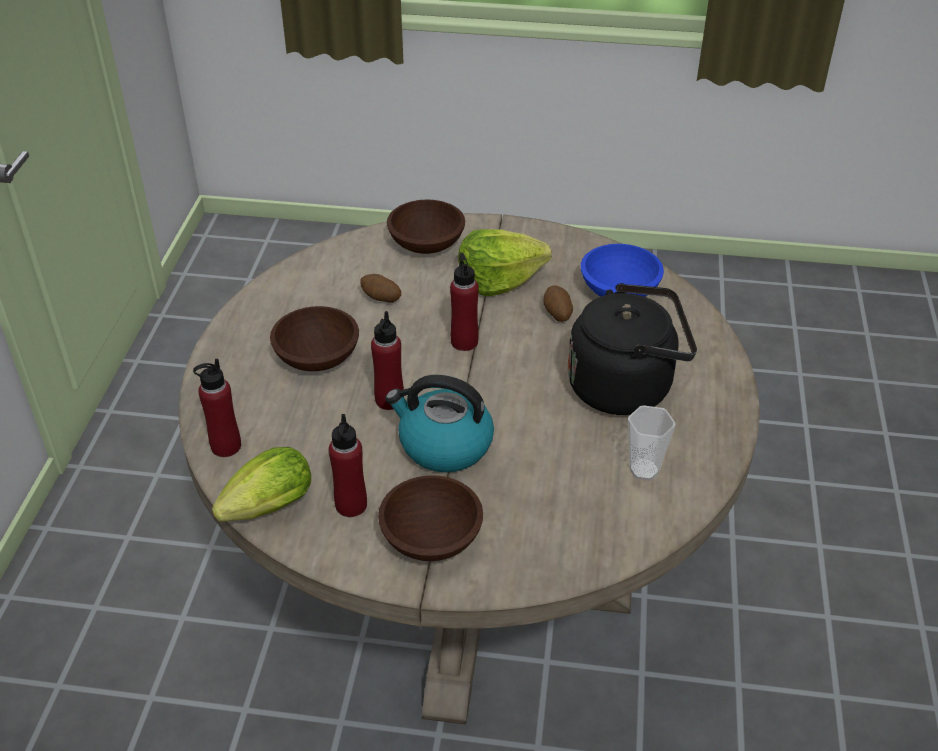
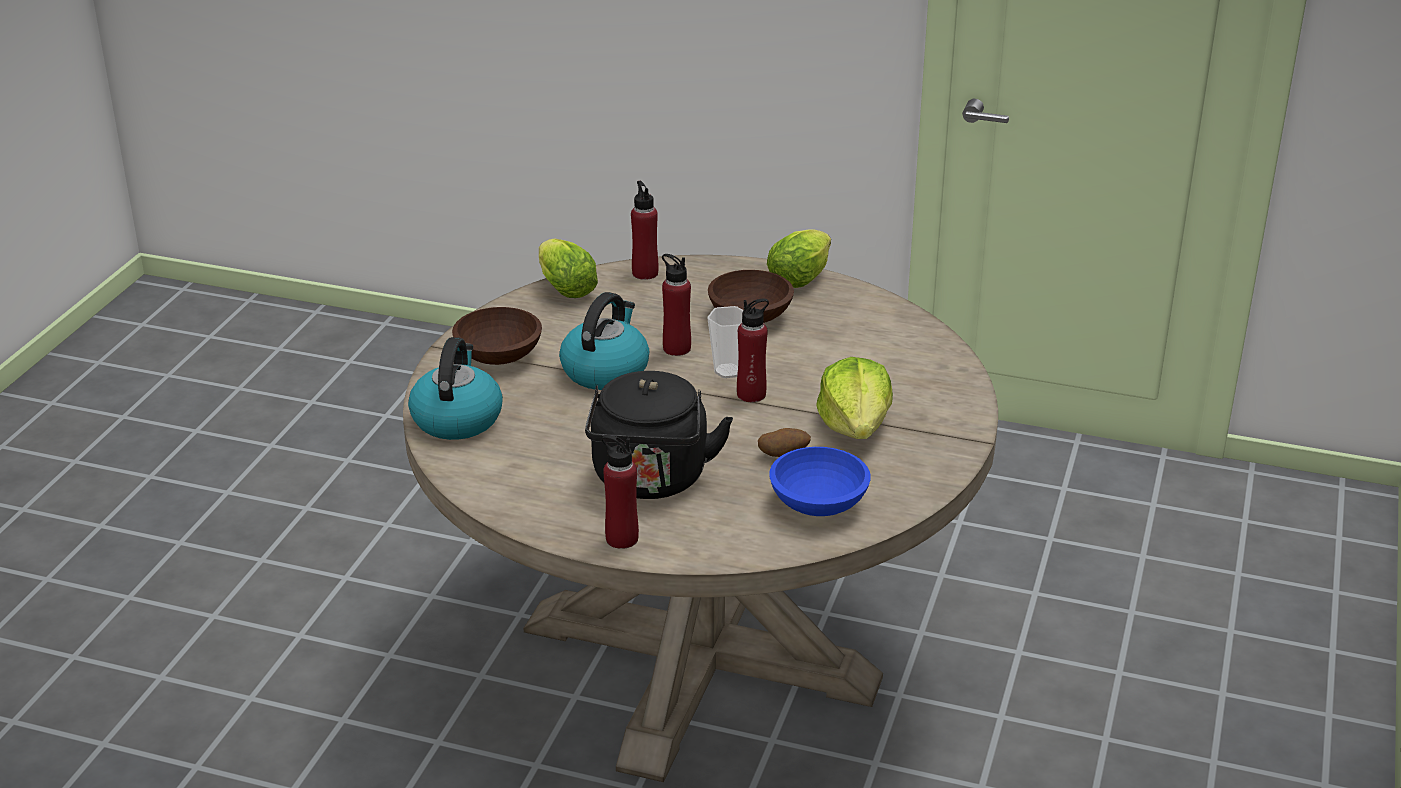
camera: 100 degrees right, 10 degrees down
red bottle [329,414,367,517] -> red bottle moved to [602,435,639,549]
potato [360,274,401,303] -> none
brown bowl [387,200,465,254] -> none
cup [628,405,675,480] -> cup moved to [707,306,744,378]
none -> kettle [408,337,503,440]
none -> lettuce [767,229,831,288]

